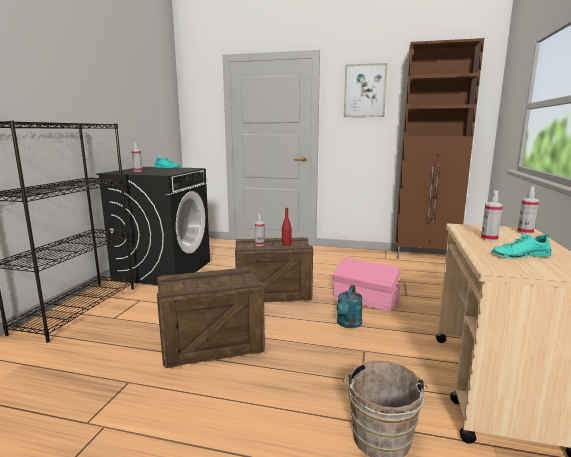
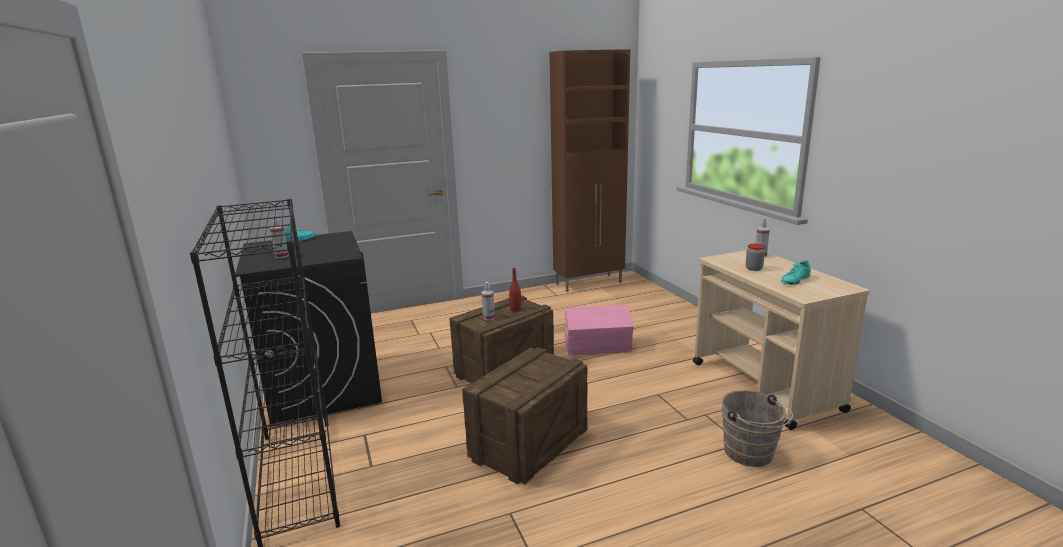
camera: 35 degrees left, 5 degrees up
turquoise watering can [337,285,363,328] -> none
picture [344,63,388,117] -> none
spray bottle [481,190,503,241] -> jar [746,244,765,271]

